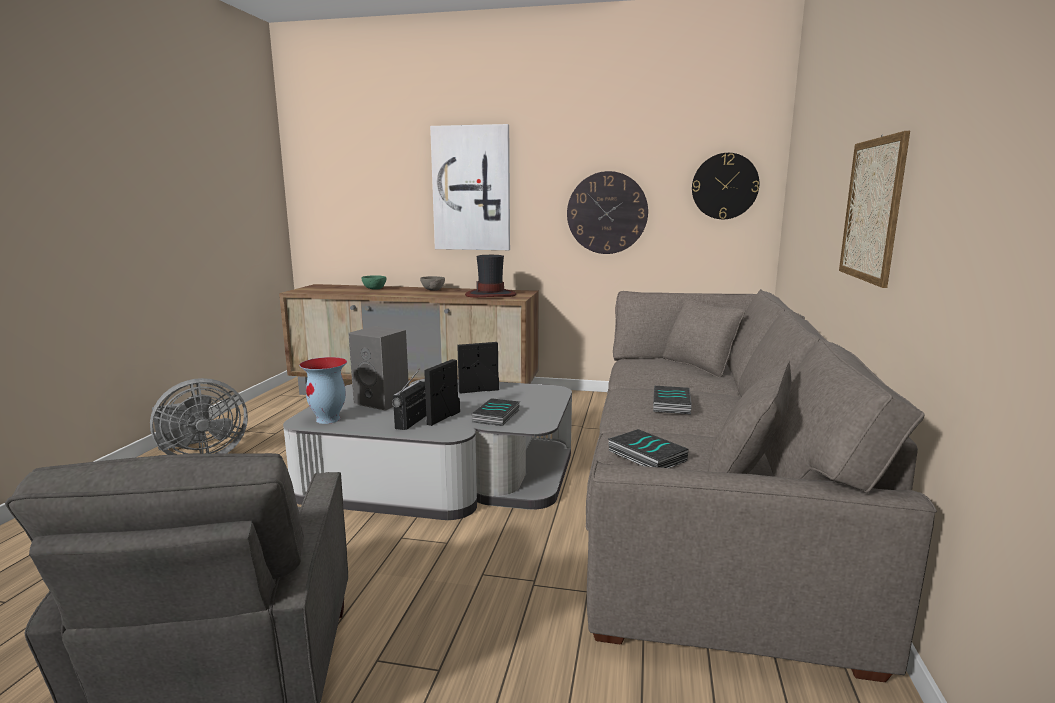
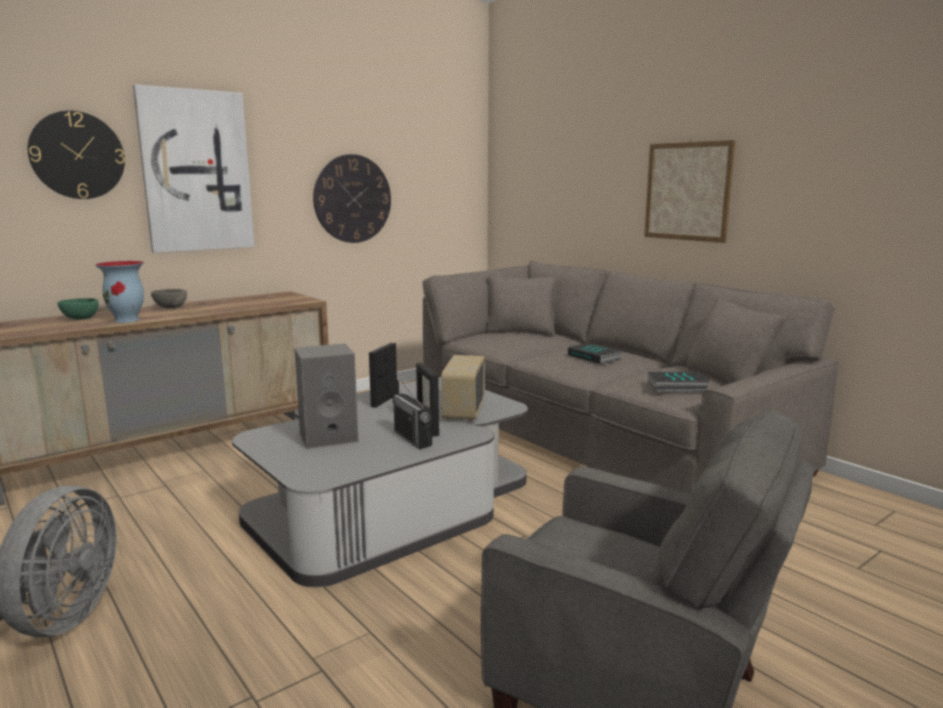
camera: 50 degrees left, 0 degrees up
vase [299,357,347,424] -> vase moved to [95,261,144,323]
hat [465,255,516,297] -> none
book [472,398,520,426] -> radio [441,355,485,421]
wall clock [692,153,759,219] -> wall clock moved to [27,111,125,199]

